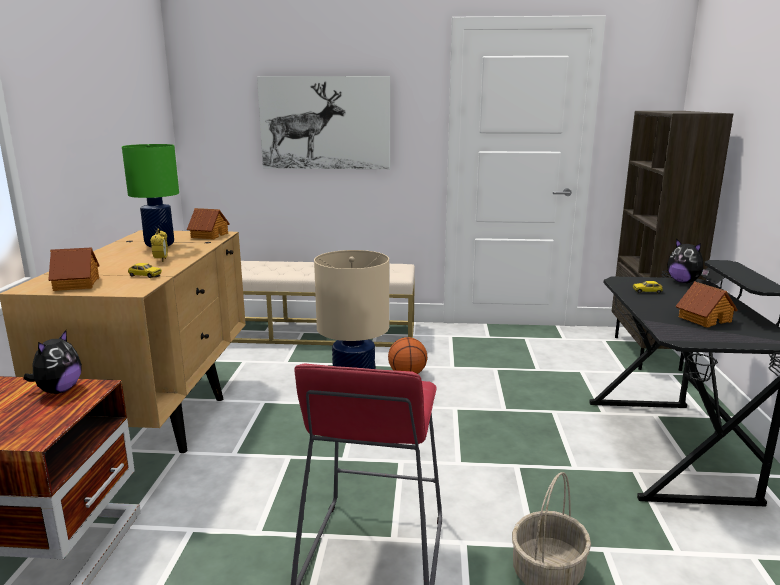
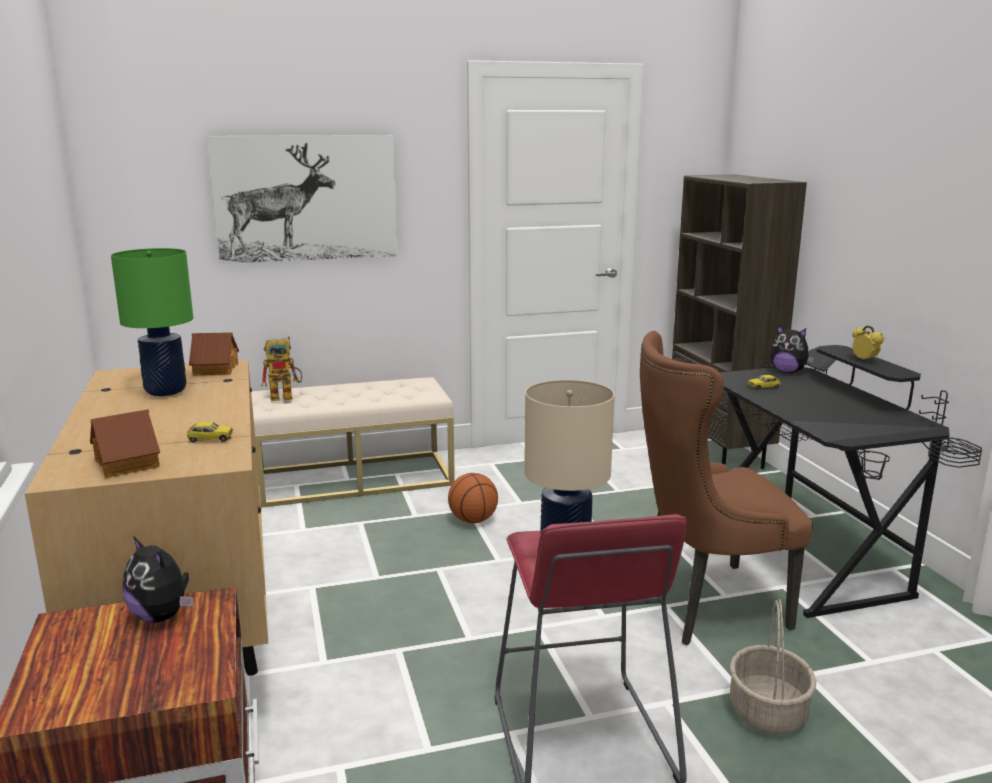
camera: 20 degrees left, 0 degrees up
plush toy [23,330,82,394] -> plush toy turned 135 degrees clockwise [123,536,194,623]
alarm clock [150,229,168,262] -> alarm clock moved to [852,325,884,362]
toy house [676,281,738,328] -> none
none -> toy robot [261,336,302,401]
none -> brown chair [640,331,813,645]

